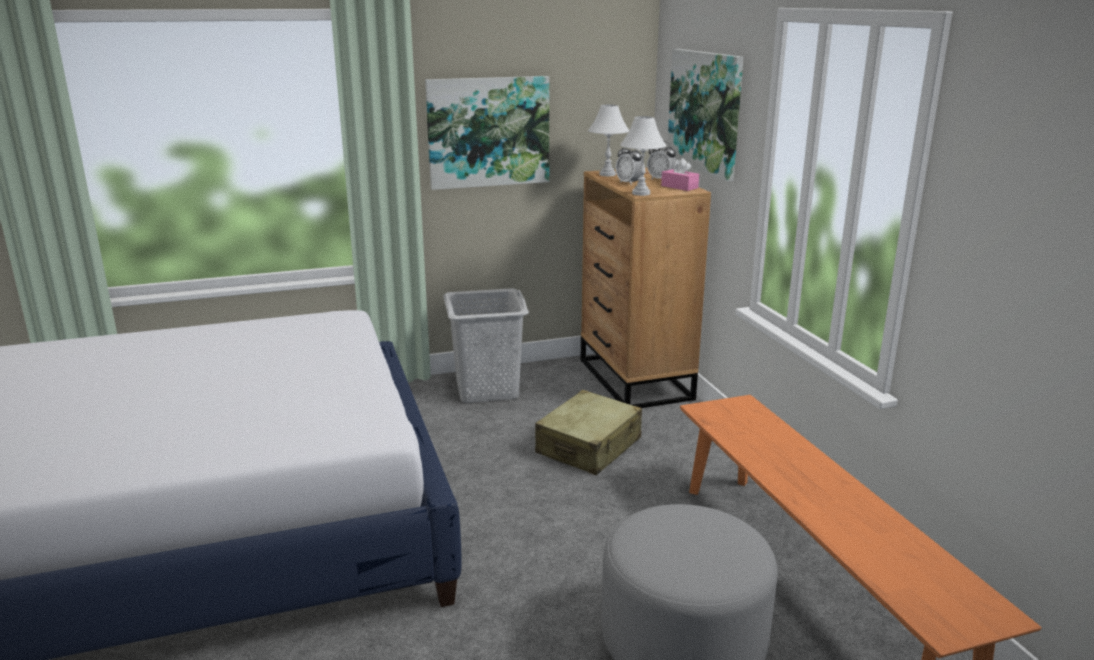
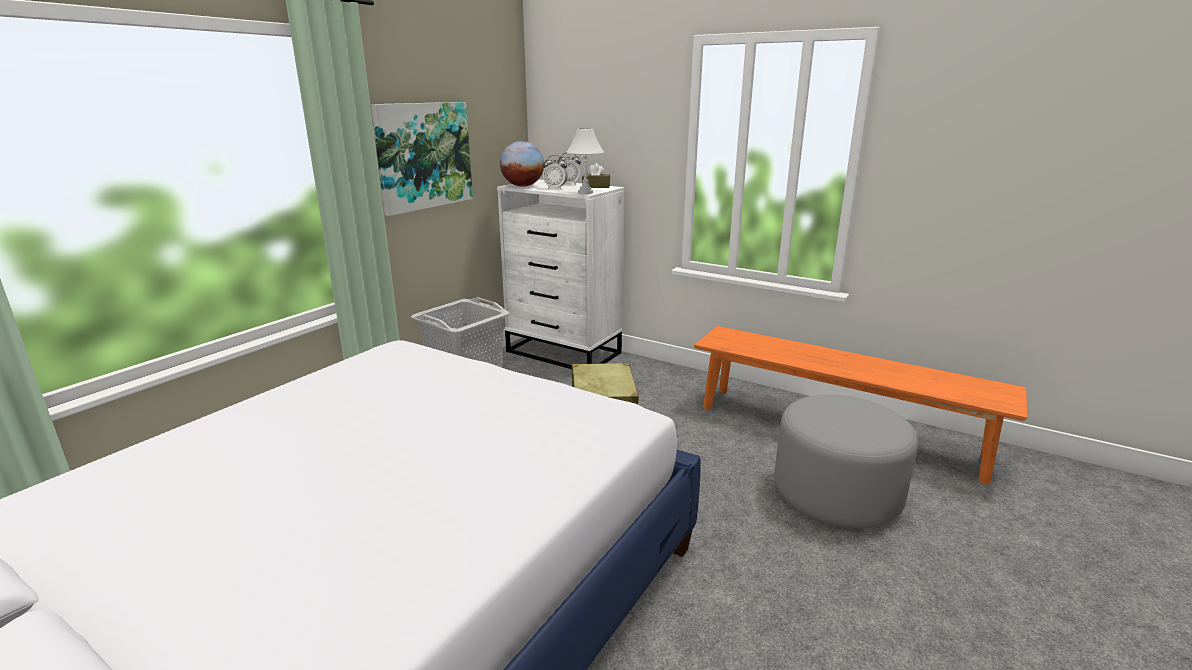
camera: 40 degrees left, 0 degrees up
brown dresser [580,168,711,408] -> white dresser [497,180,624,369]
white table lamp [588,105,629,176] -> globe [500,141,544,187]
pink tissue box [661,158,699,191] -> brown tissue box [582,163,610,188]
picture [667,49,744,182] -> none

